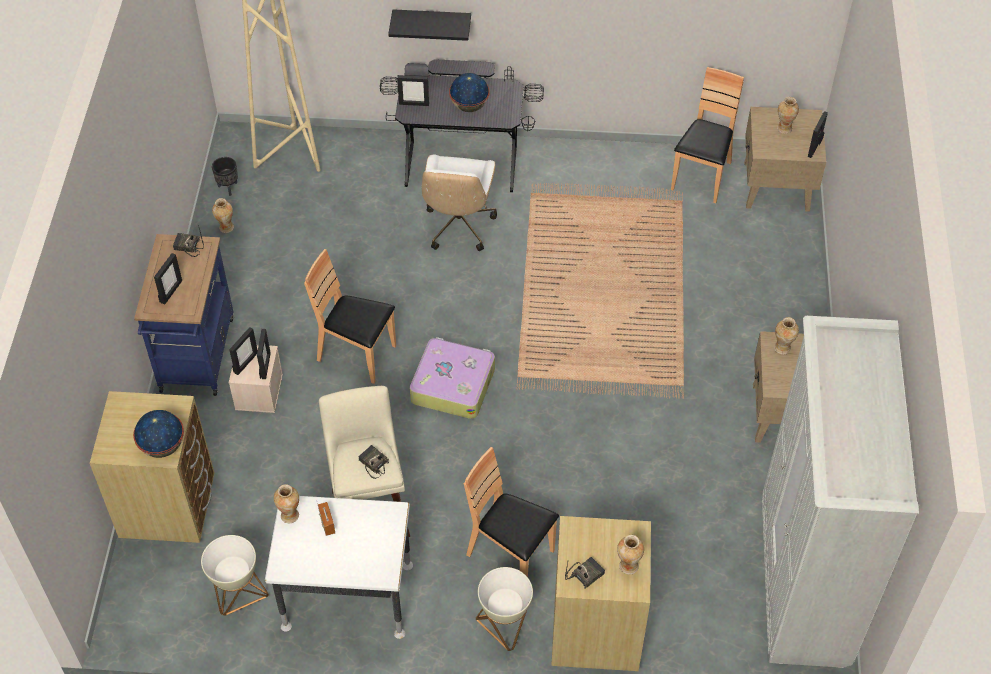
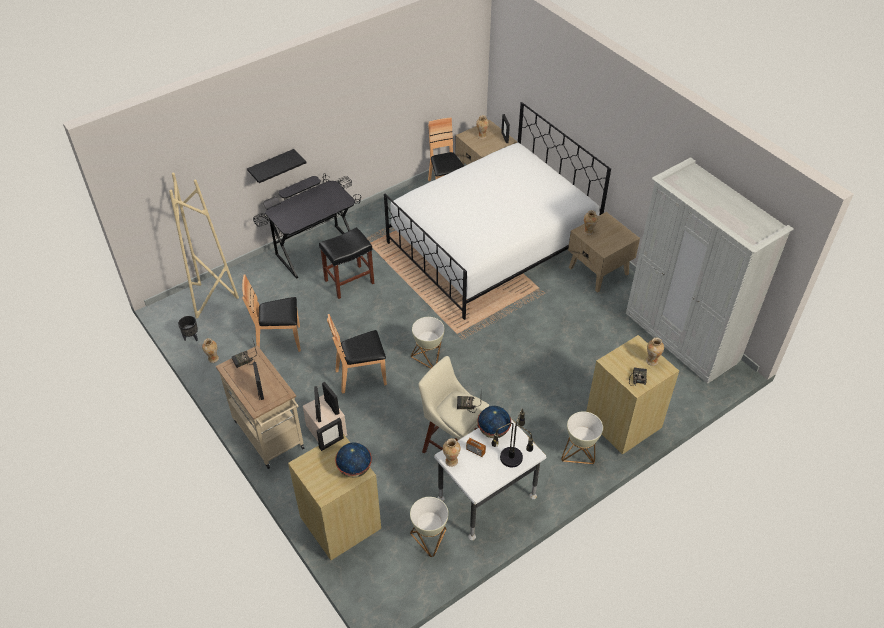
camera: 40 degrees left, 5 degrees down
blue cart [134,234,234,396] -> beige cart [216,345,304,469]
picture frame [397,75,429,106] -> picture frame moved to [317,418,344,451]
suitcase [410,337,495,419] -> planter [411,317,445,368]
white office chair [422,154,497,251] -> black stool [319,227,374,299]
globe [449,73,490,112] -> globe moved to [477,406,511,438]
brown chair [464,447,559,577] -> brown chair moved to [242,275,301,352]
none -> white bed [384,102,611,320]
none -> table lamp [491,409,533,467]

